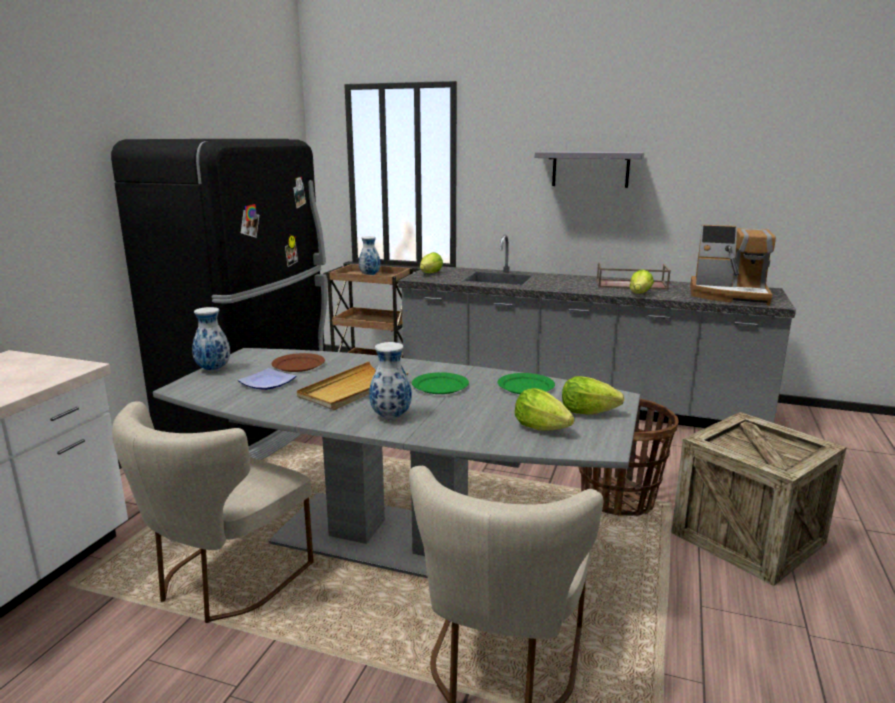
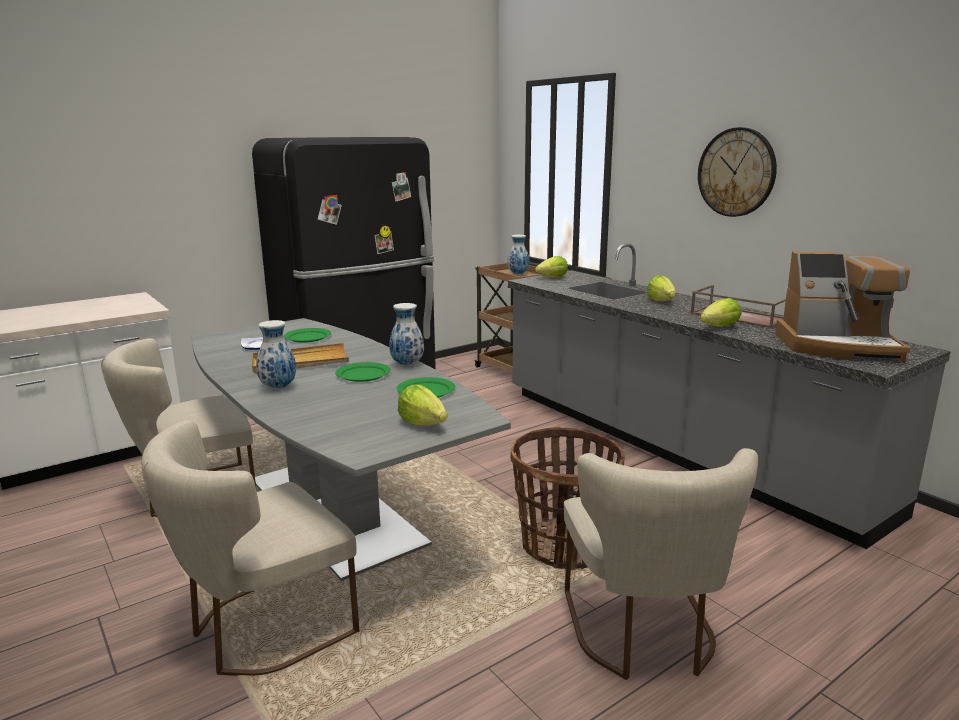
camera: 35 degrees right, 0 degrees up
vase [192,307,230,371] -> vase moved to [389,303,424,366]
brown plate [271,353,325,372] -> green plate [284,328,331,343]
lettuce [515,388,574,431] -> lettuce moved to [647,275,676,301]
grey shelf [535,151,644,188] -> wall clock [698,127,777,217]
crate [671,412,847,586] -> beige chair [564,448,758,680]
coffee machine [690,225,776,306] -> coffee machine turned 45 degrees counterclockwise [775,252,910,362]

